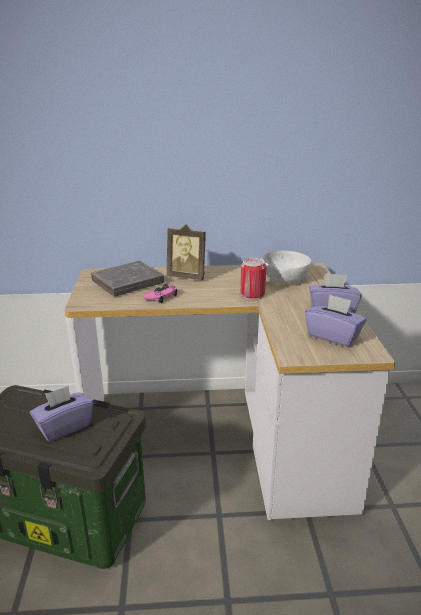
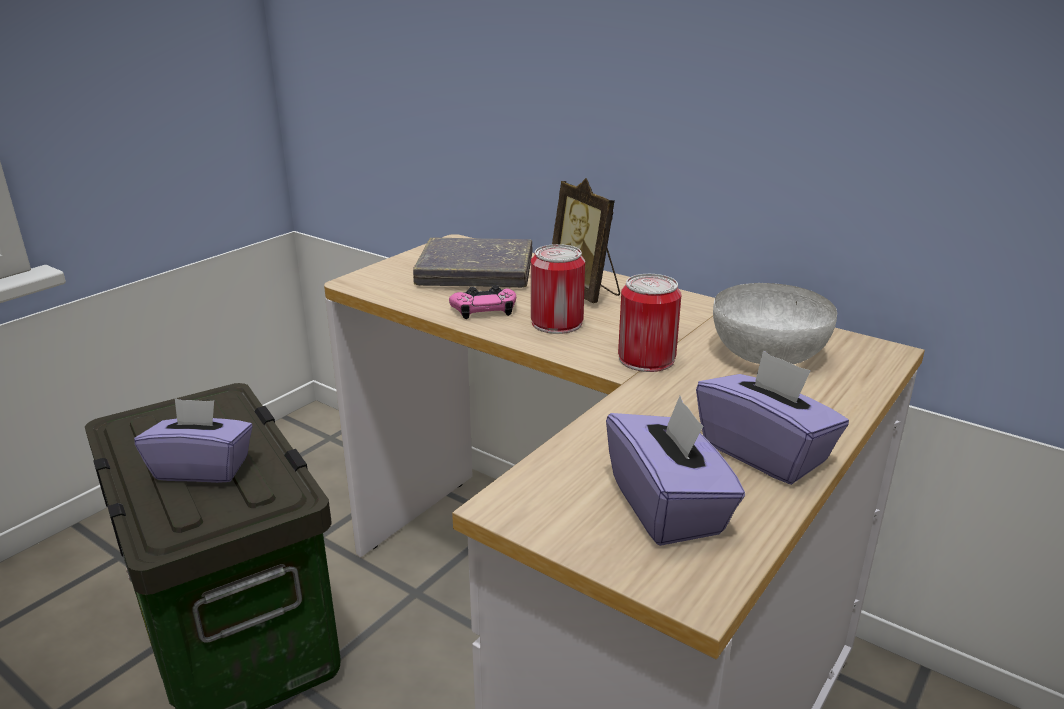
camera: 40 degrees right, 0 degrees up
none -> can [531,244,585,334]

